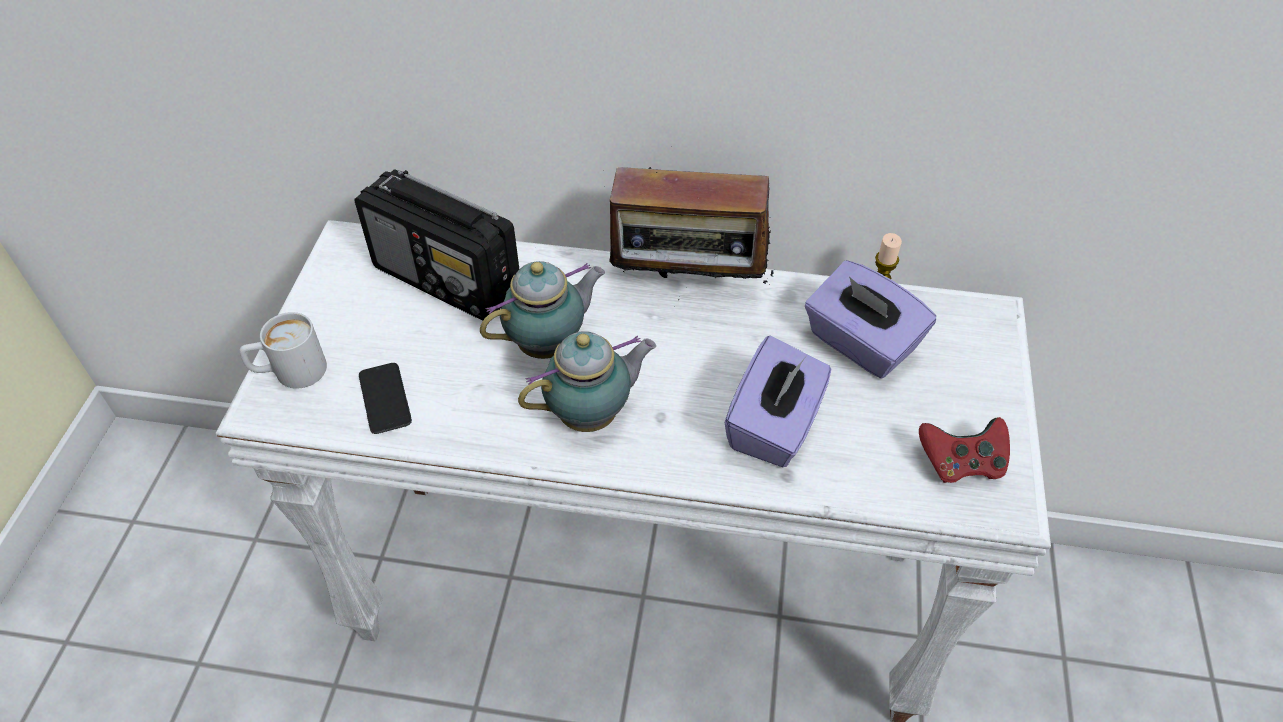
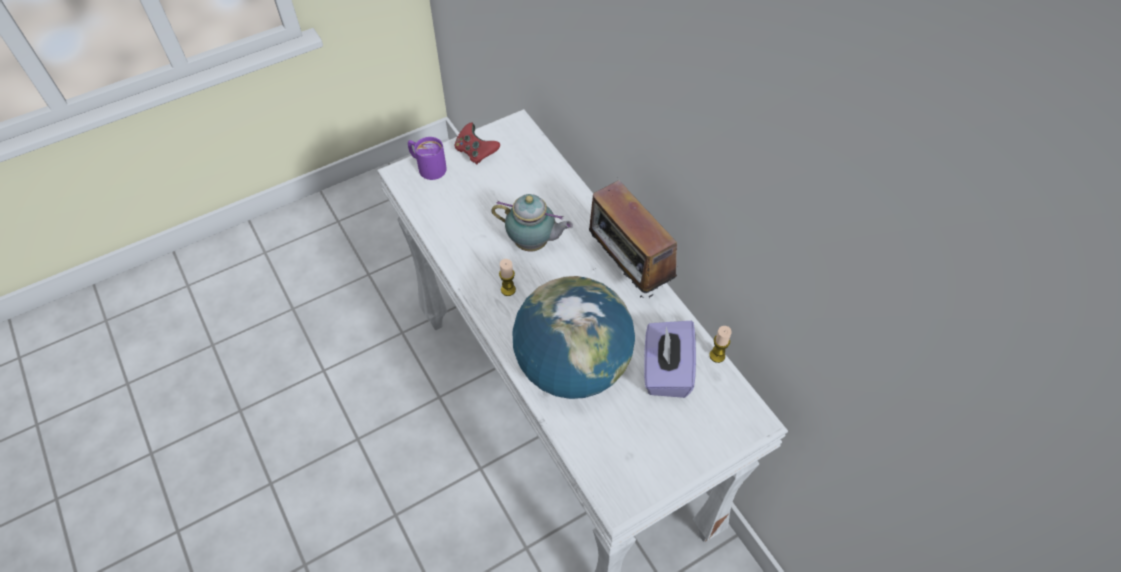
camera: 50 degrees right, 5 degrees up
white mug [239,312,327,389] -> purple mug [408,137,447,180]
radio [354,169,519,321] -> none
phone [359,363,412,434] -> none
teapot [518,331,656,432] -> candle [499,259,516,296]
purple tissue box [724,335,831,467] -> globe [513,276,635,399]
red game controller [919,417,1010,483] -> red game controller moved to [454,122,500,164]

